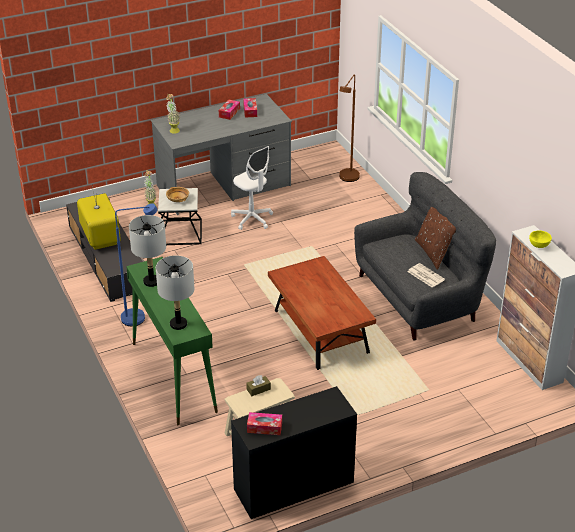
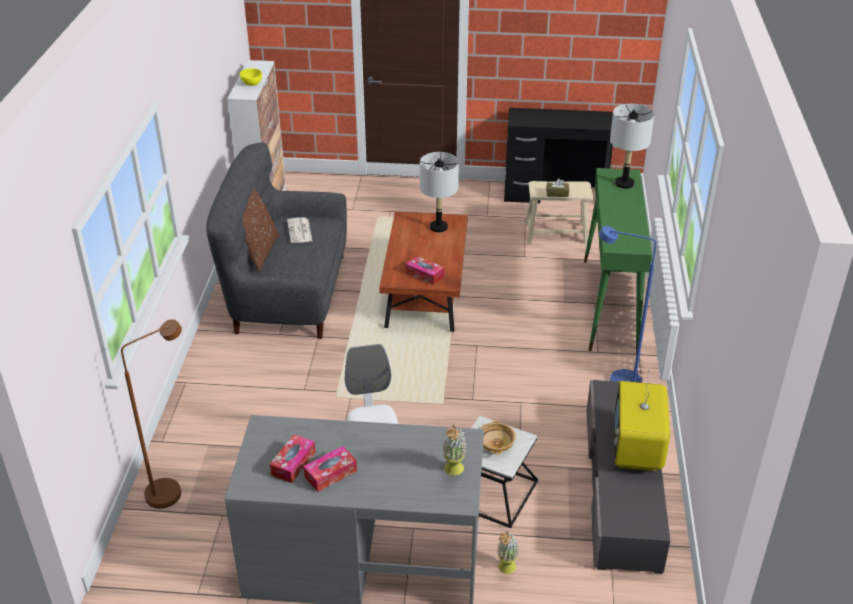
camera: 150 degrees left, 0 degrees up
grey table lamp [129,215,166,287] -> grey table lamp moved to [420,152,459,232]
tissue box [247,412,282,435] -> tissue box moved to [406,256,444,285]

